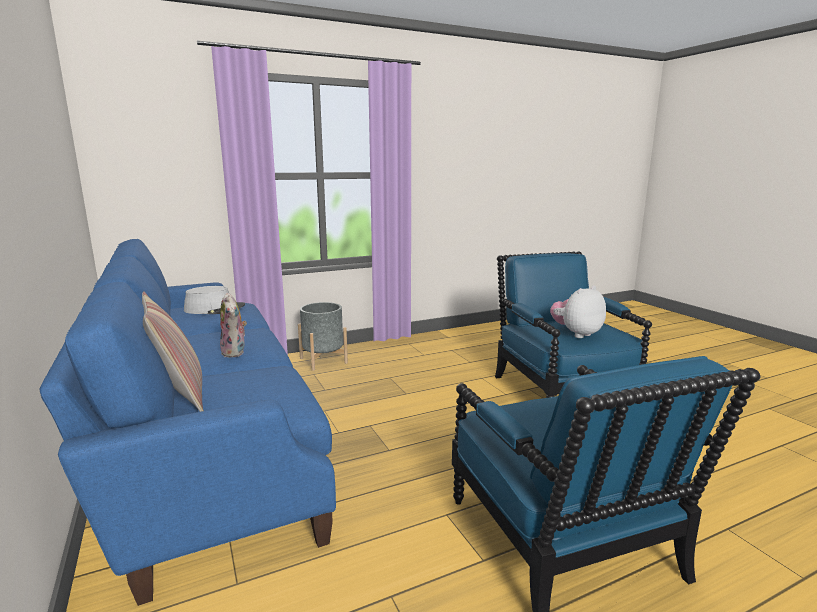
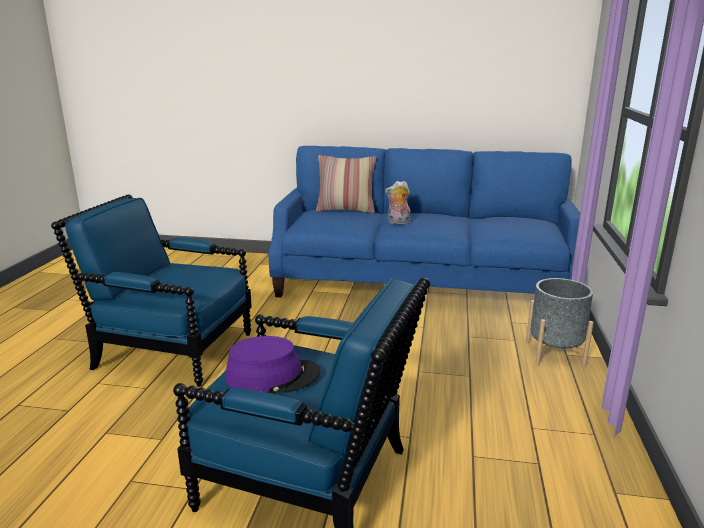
camera: 125 degrees right, 5 degrees up
grey hat [184,286,245,314] -> none
plush toy [550,285,606,338] -> purple hat [225,336,321,393]

